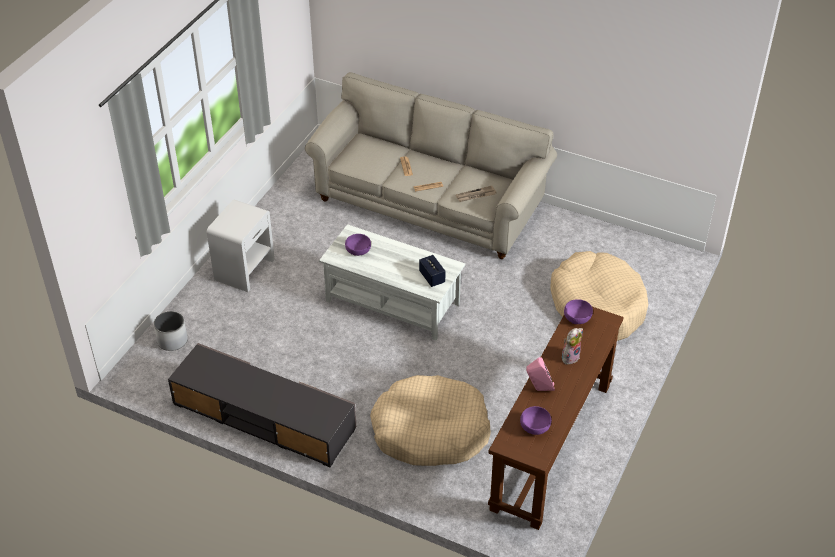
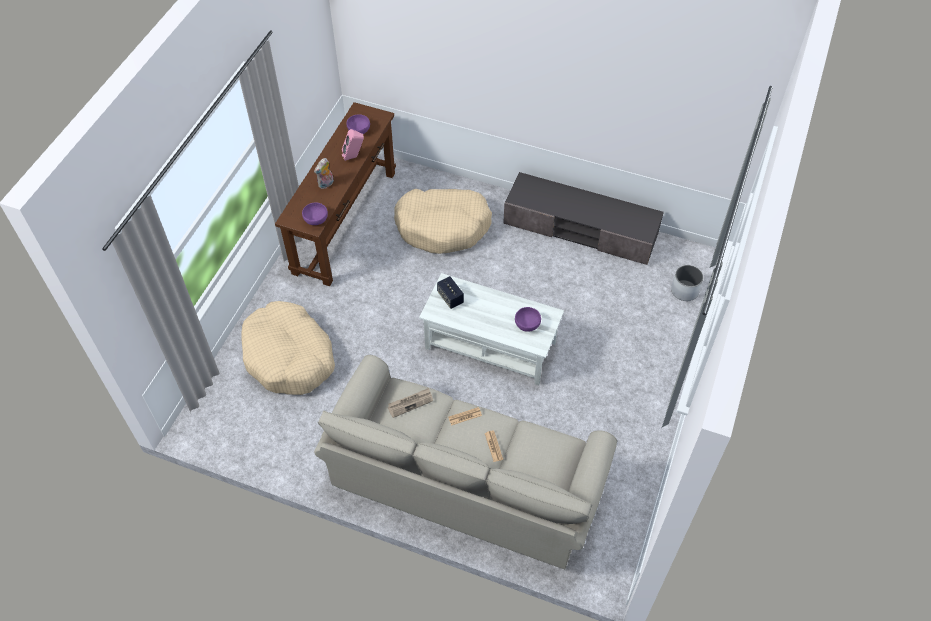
camera: 175 degrees right, 10 degrees up
white nightstand [207,199,275,292] -> none

